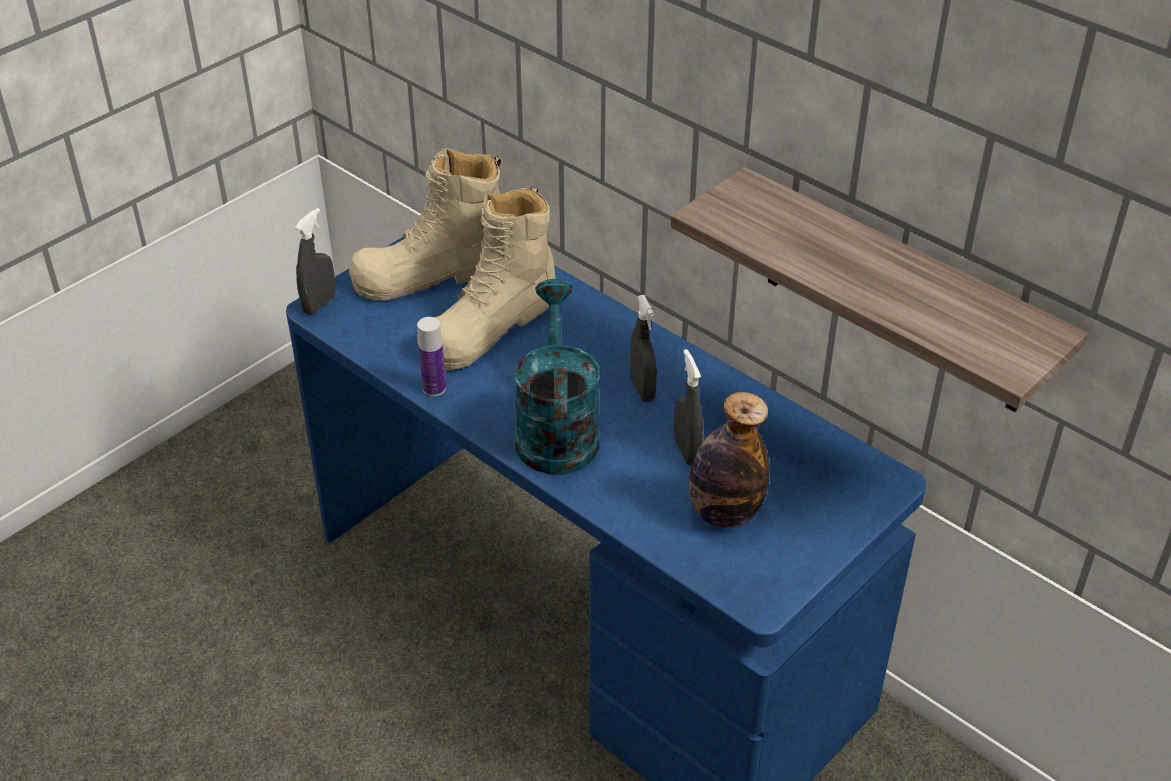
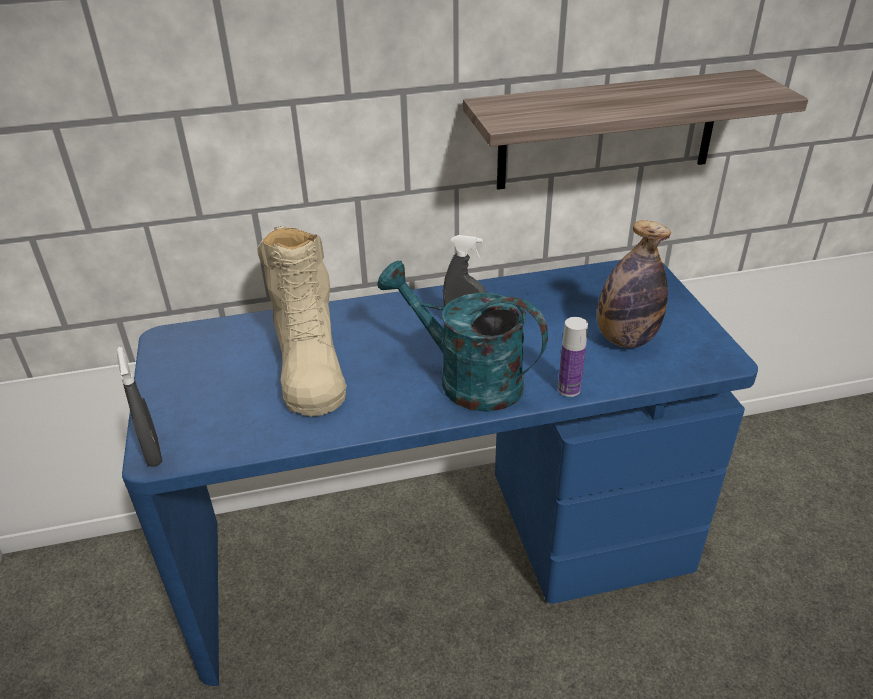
camera: 55 degrees left, 5 degrees down
beige boot [349,148,501,301] -> none
bottle [417,317,446,397] -> bottle moved to [558,317,588,397]
grey spray bottle [674,349,703,466] -> none

